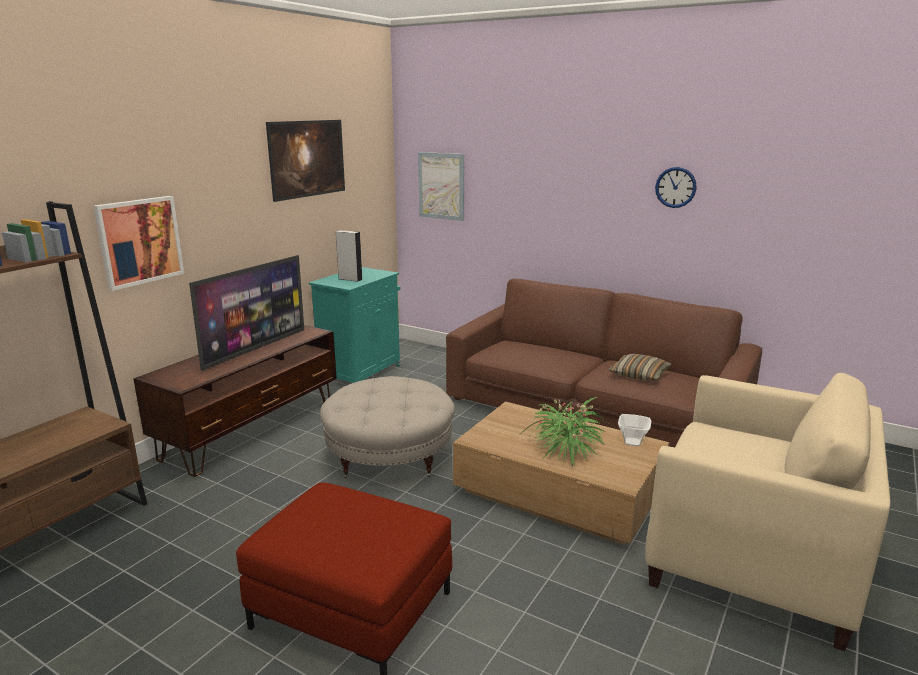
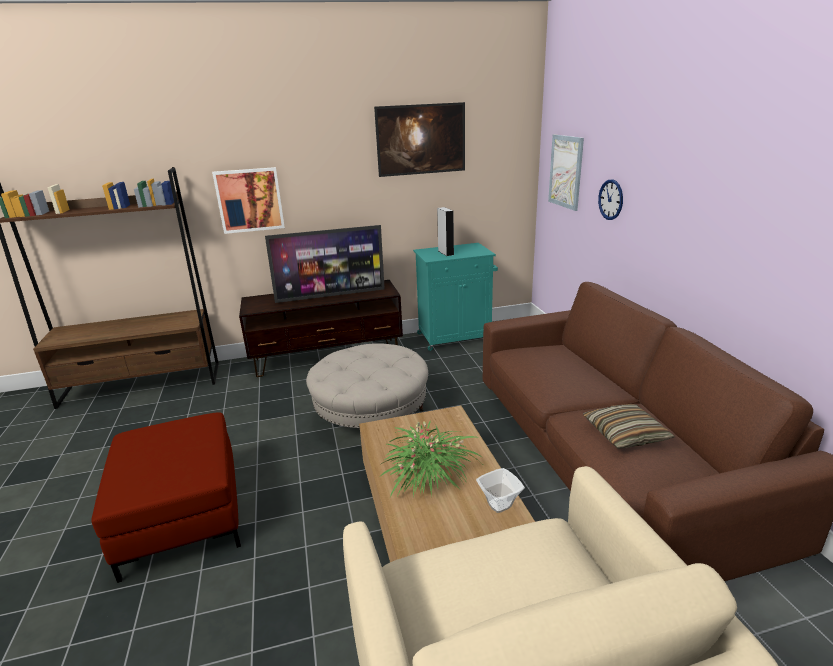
camera: 45 degrees right, 5 degrees up
wall clock [655,167,697,208] -> wall clock moved to [598,180,623,220]

